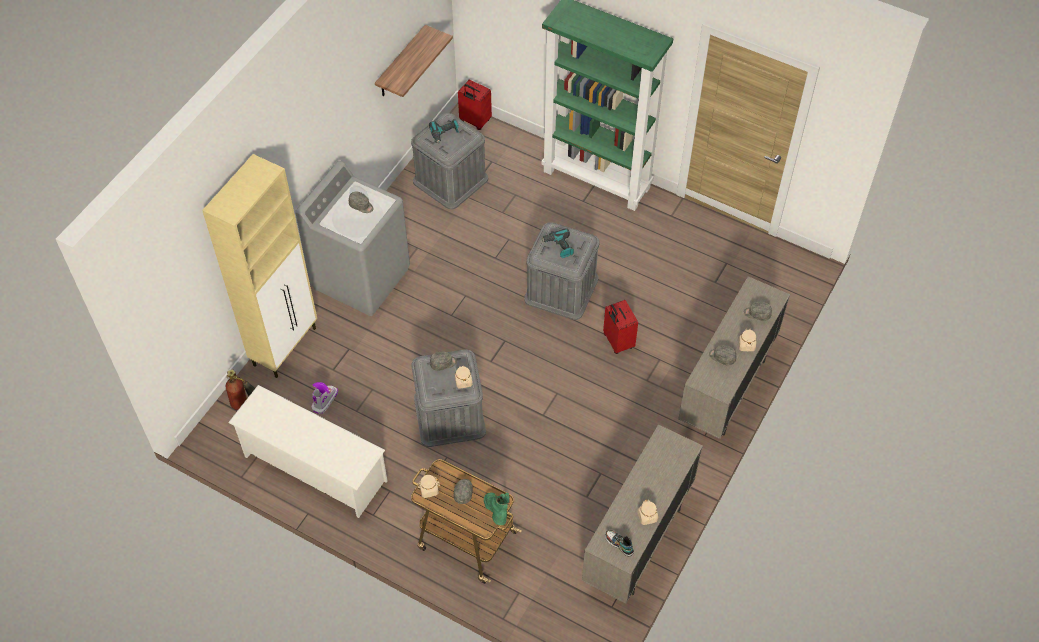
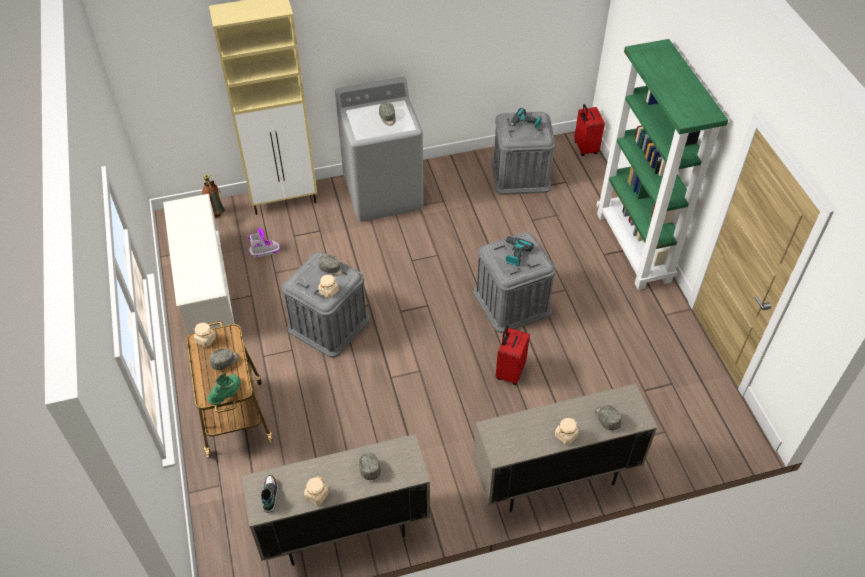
camera: 45 degrees right, 5 degrees down
shelf [375,25,453,97] -> none
grey cap [709,345,736,365] -> grey cap moved to [359,453,381,480]

